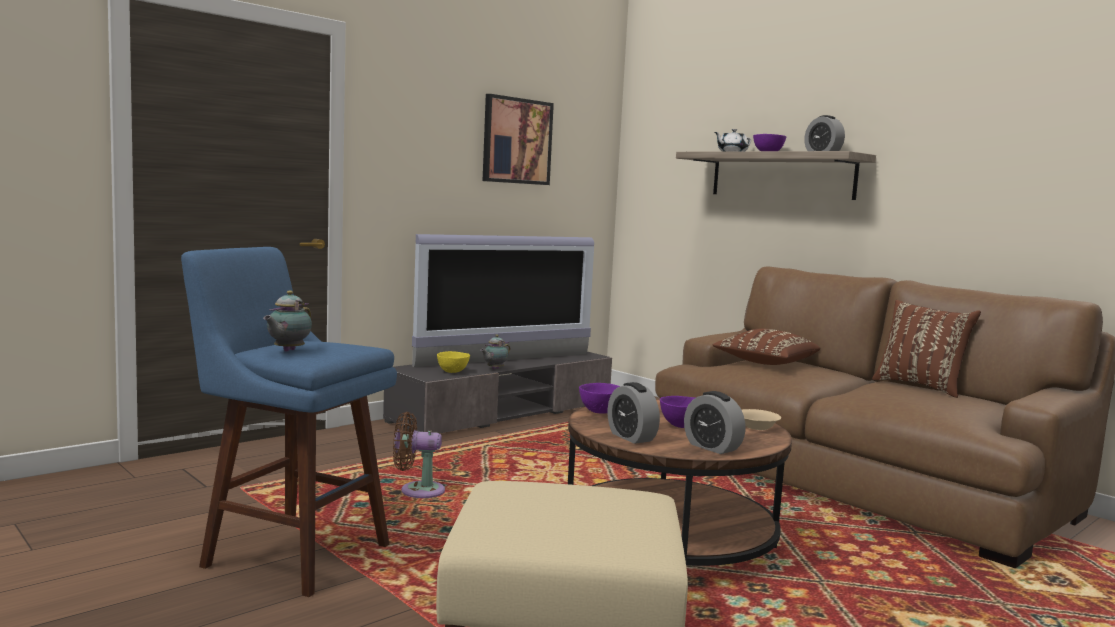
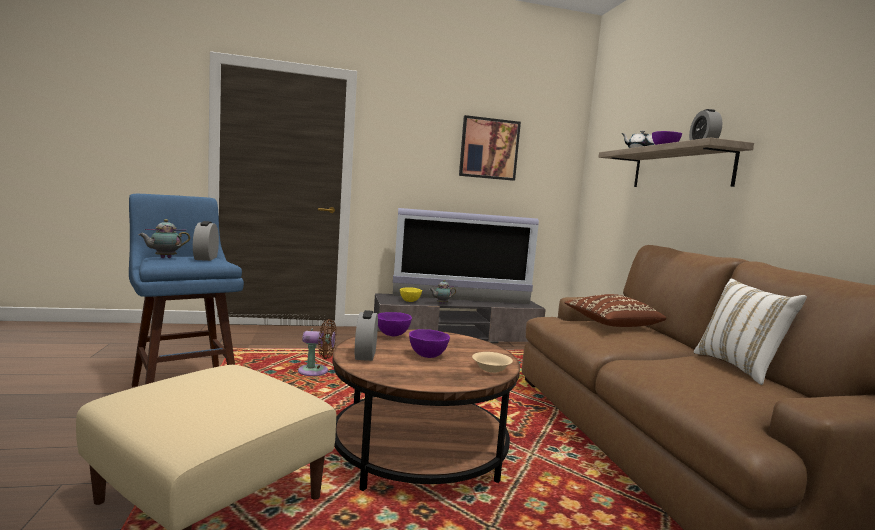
camera: 30 degrees right, 0 degrees up
brown fan [393,412,445,498] -> brown fan turned 150 degrees clockwise [298,319,336,376]
alarm clock [684,391,746,454] -> alarm clock moved to [193,221,219,261]
brown pillow [872,300,981,398] -> white pillow [694,278,807,385]

